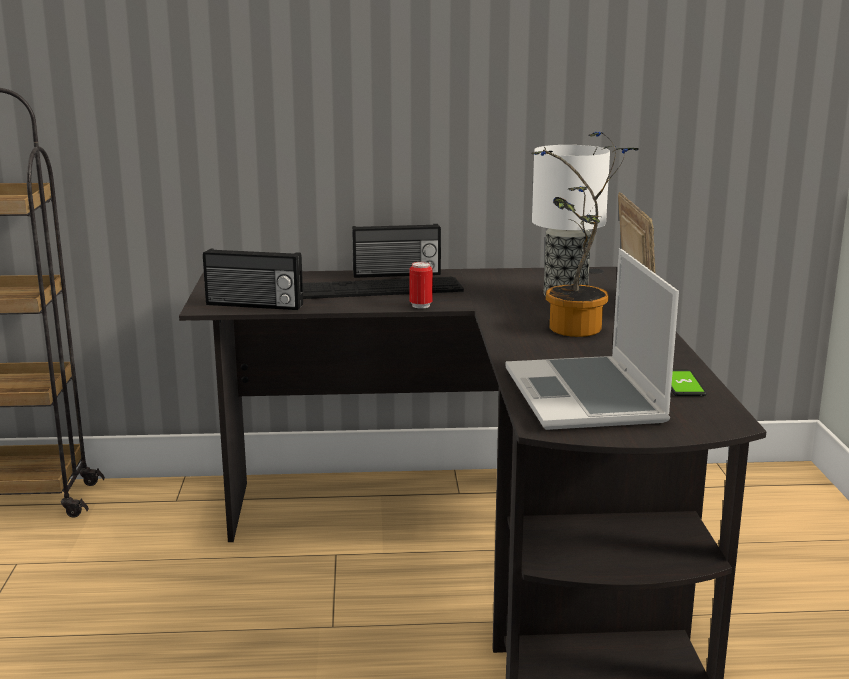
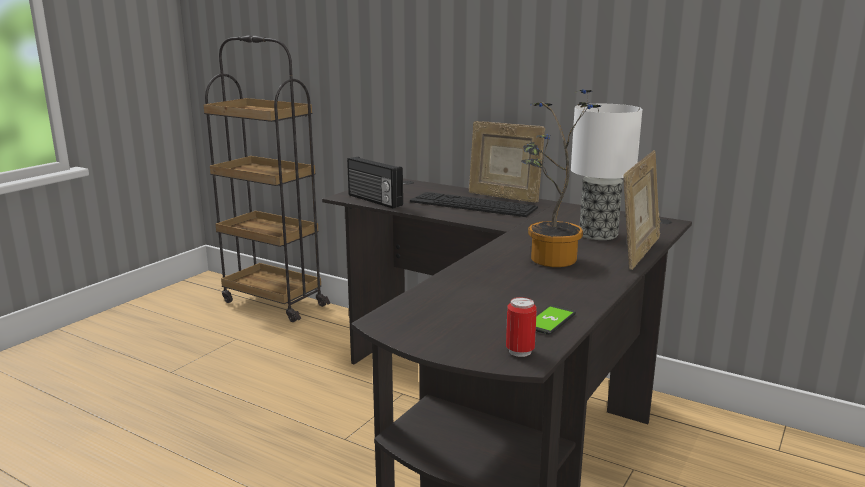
camera: 35 degrees right, 0 degrees up
radio [352,224,441,278] -> picture frame [469,121,545,203]
can [409,262,433,308] -> can moved to [506,297,537,357]
laptop [506,248,679,430] -> none

